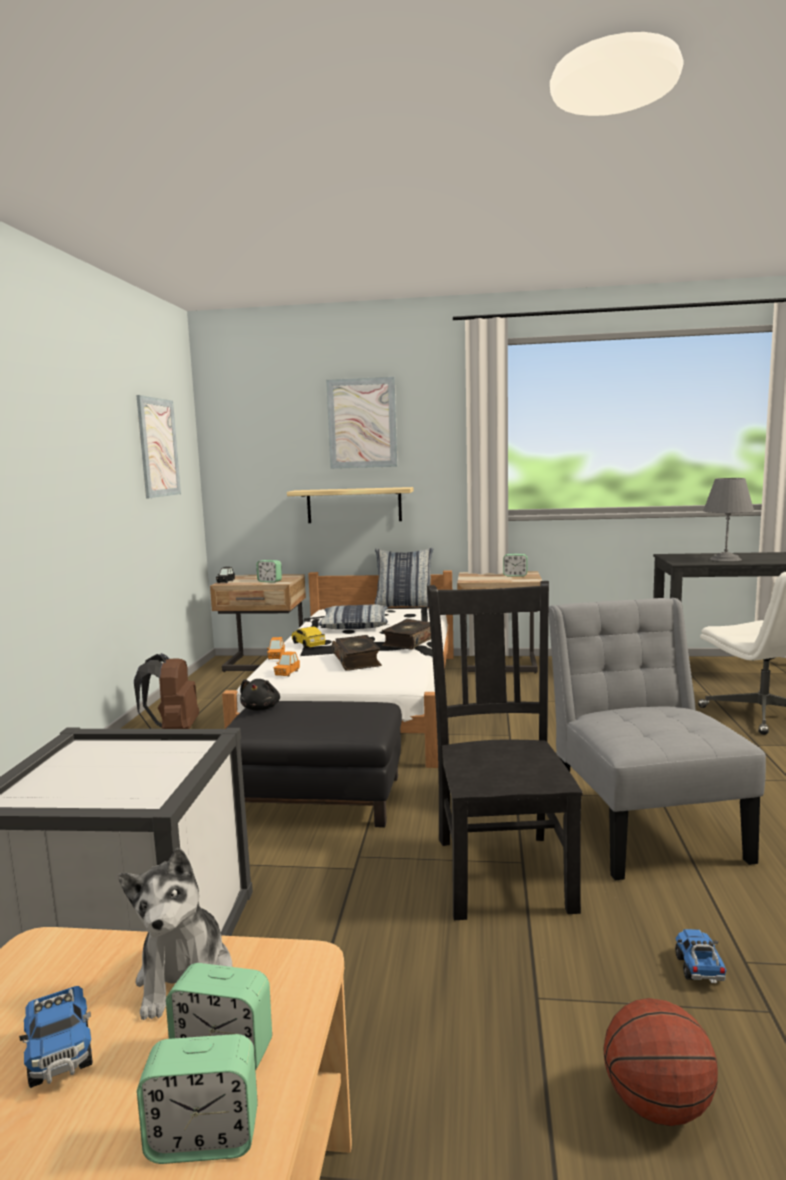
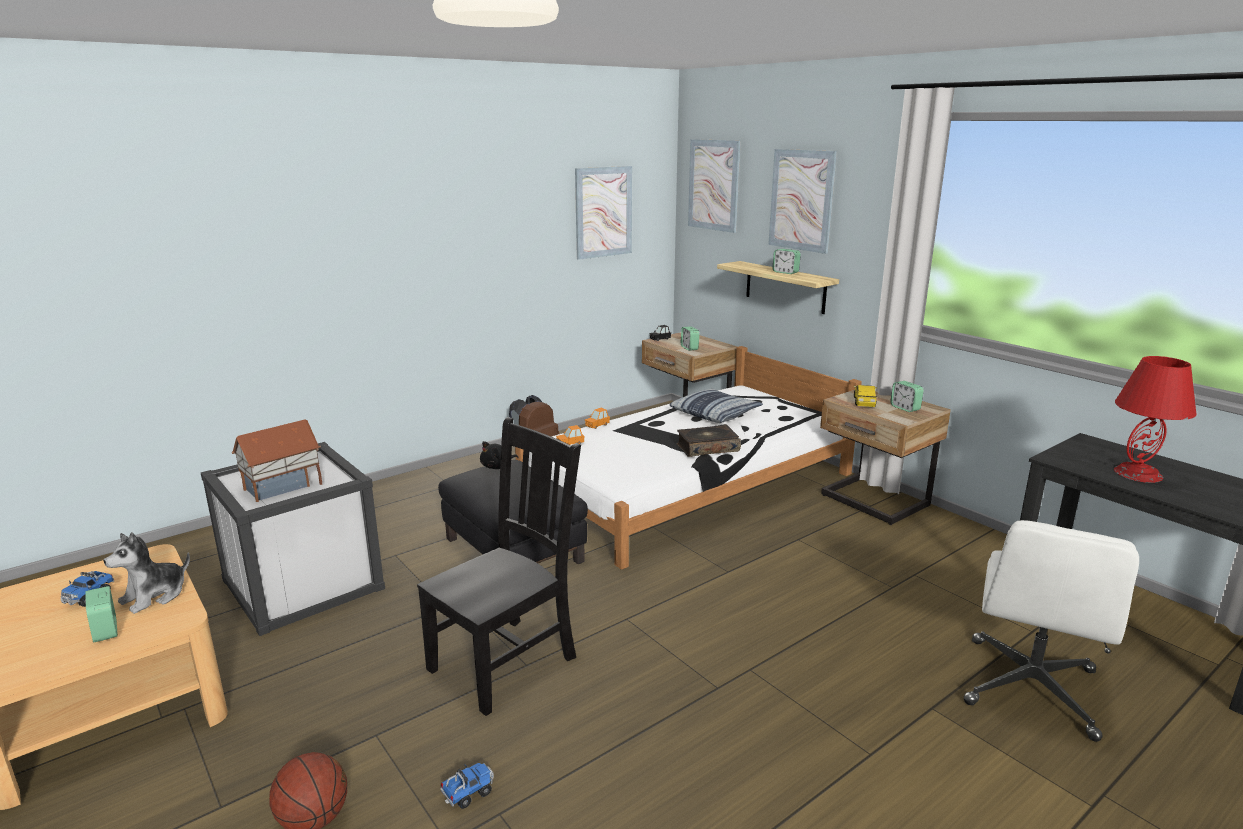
camera: 45 degrees right, 10 degrees up
alarm clock [137,1034,258,1164] -> alarm clock moved to [772,249,801,274]
toy car [291,626,325,648] -> toy car moved to [854,385,877,407]
book [332,635,382,671] -> none
pillow [375,548,433,607] -> none
grey chair [549,598,766,880] -> none
grey table lamp [703,478,754,562] -> red table lamp [1114,356,1197,483]
none -> toy house [232,420,322,502]
none -> picture [688,139,741,233]

